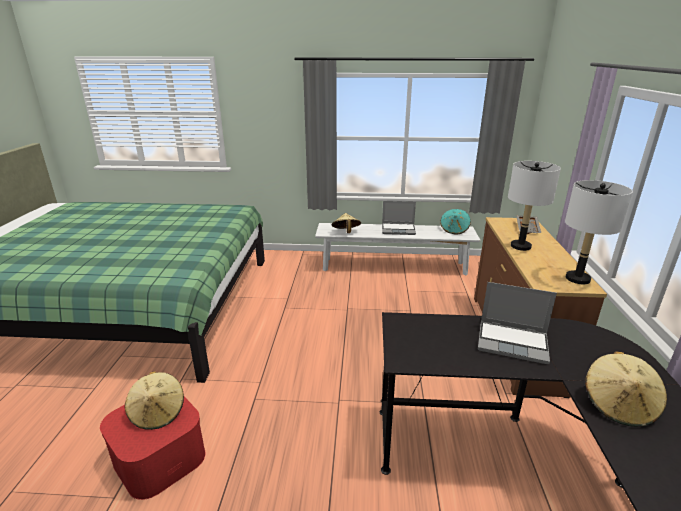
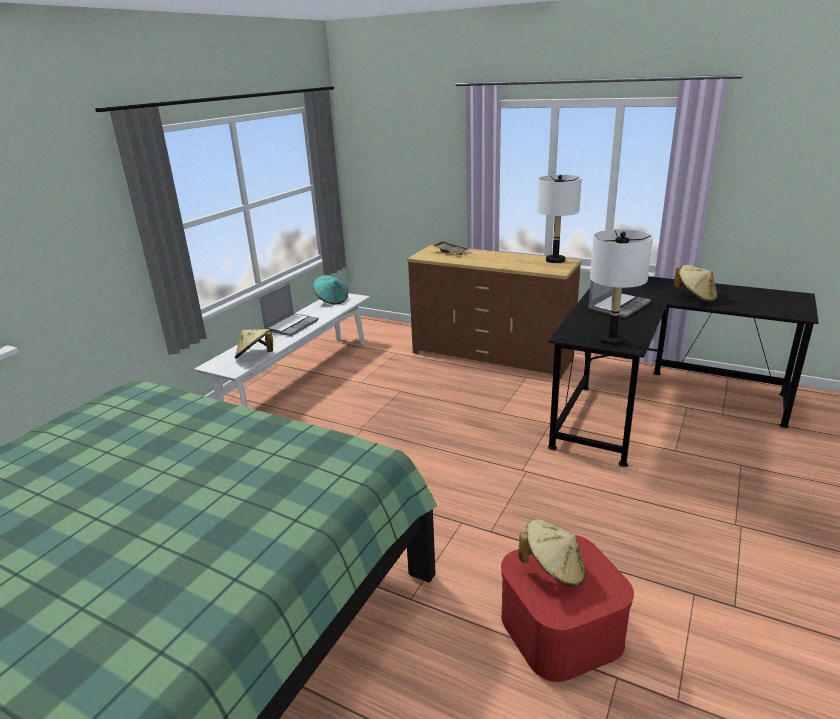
camera: 65 degrees left, 0 degrees up
white table lamp [508,161,561,251] -> white table lamp moved to [590,229,653,346]

